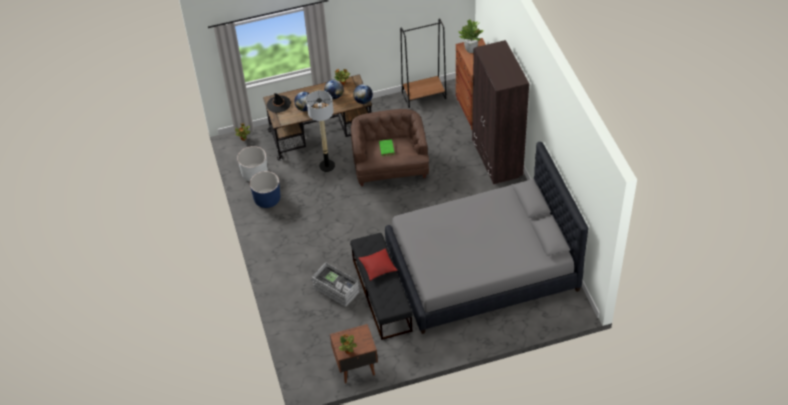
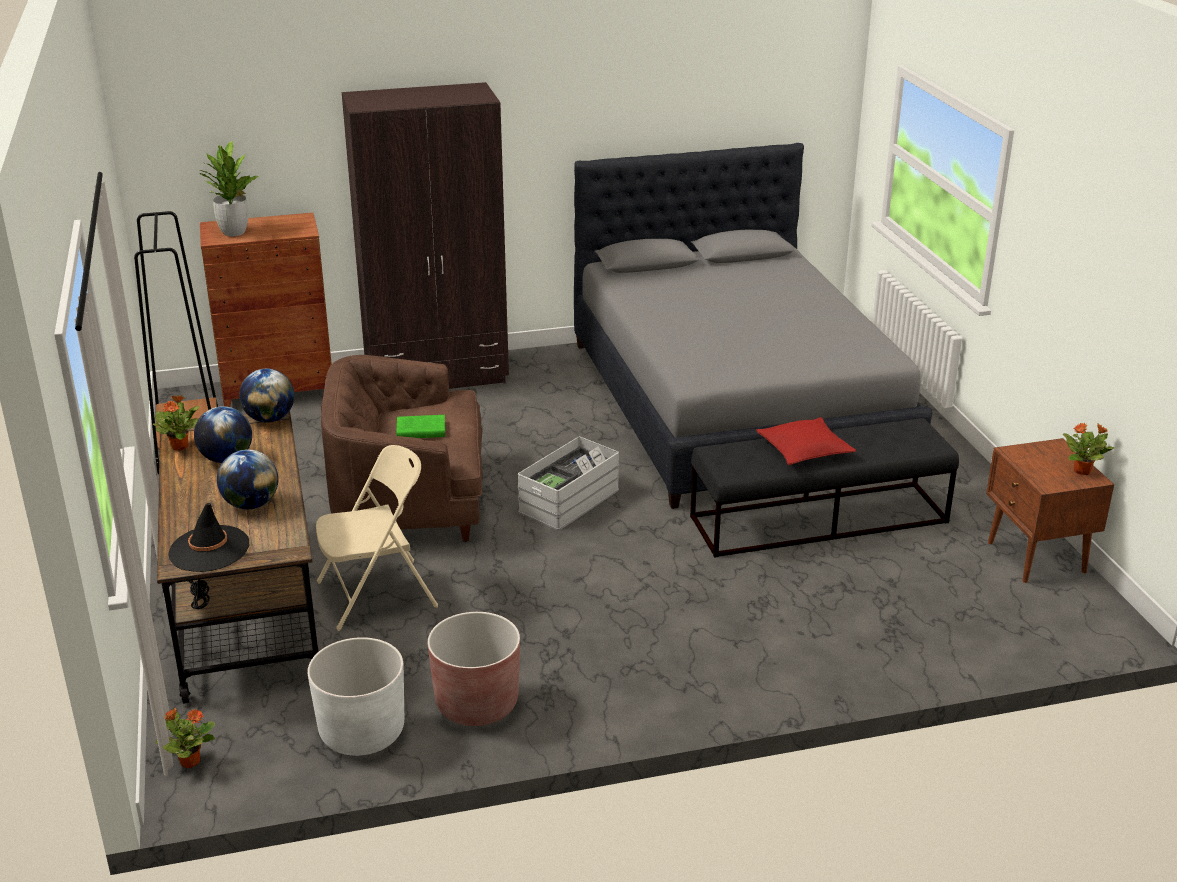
camera: 90 degrees left, 20 degrees down
blue planter [250,171,280,208] -> brown planter [428,612,520,726]
floor lamp [306,90,335,172] -> beige chair [316,445,438,631]
grey storage box [312,263,359,307] -> grey storage box moved to [518,437,619,530]

